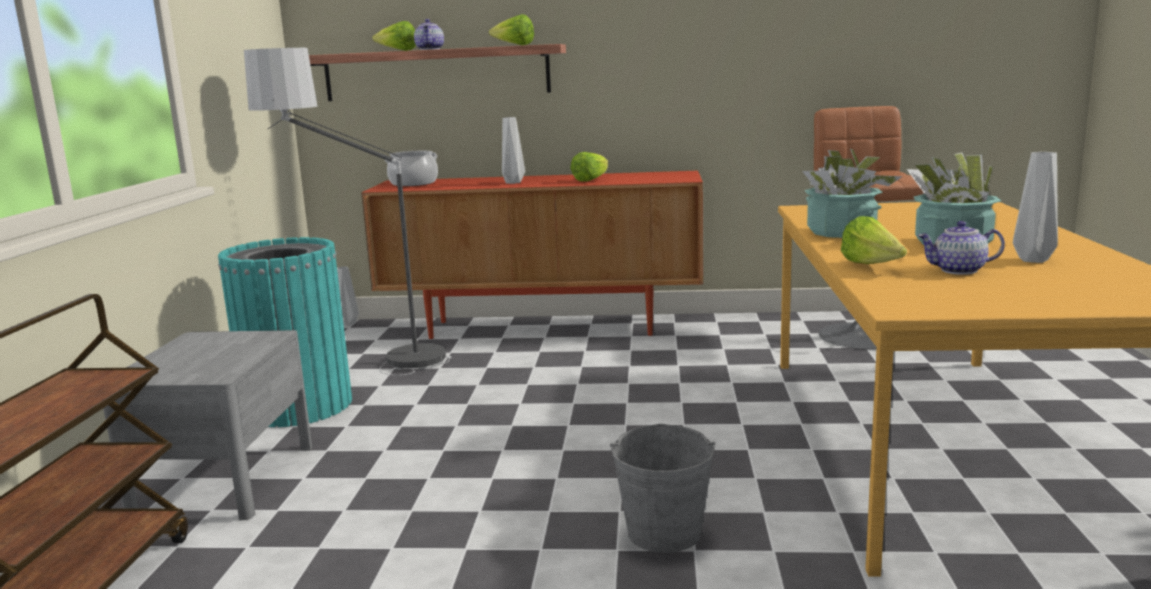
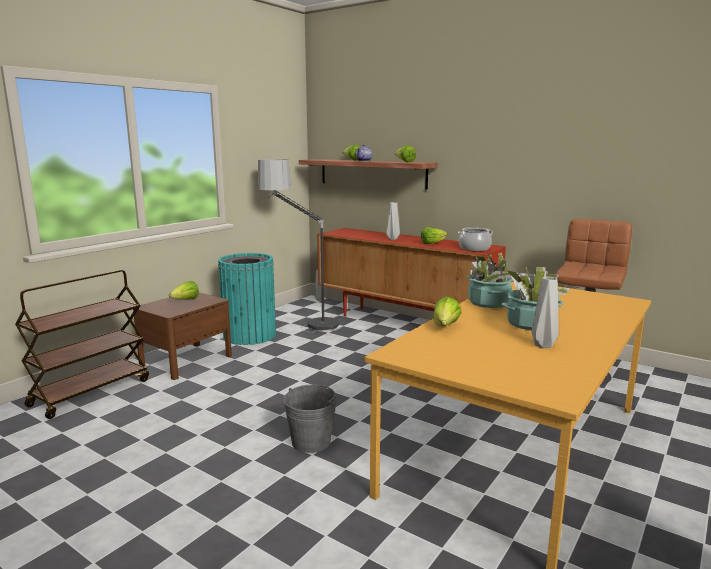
camera: 30 degrees right, 0 degrees up
grey nightstand [103,330,312,520] -> brown nightstand [133,293,232,380]
cooking pot [385,151,438,186] -> cooking pot moved to [458,227,493,251]
teapot [917,221,1005,275] -> none
none -> lettuce [169,281,199,299]

